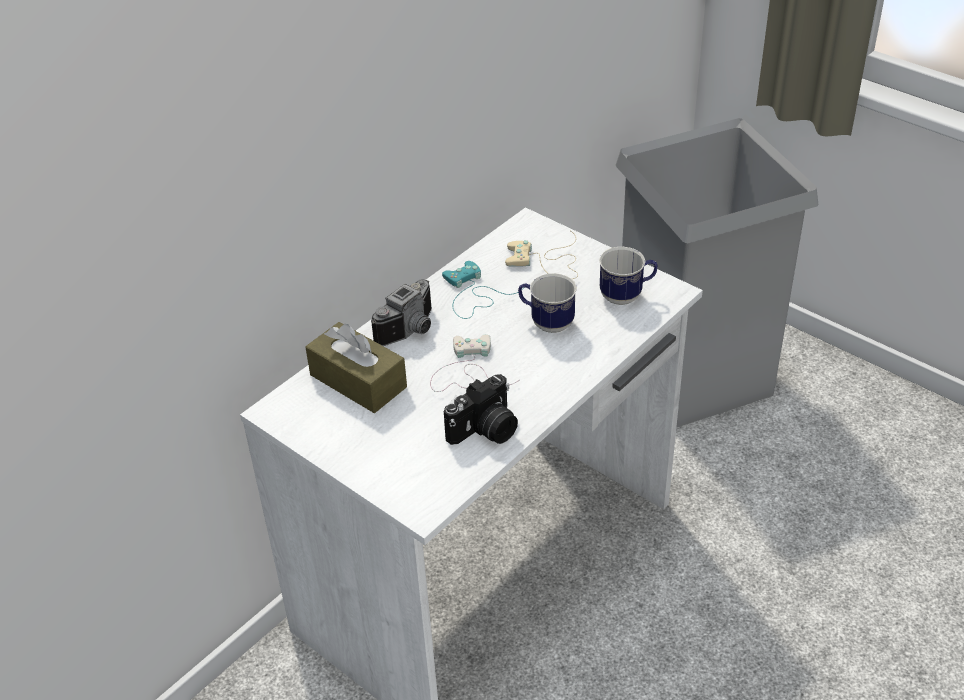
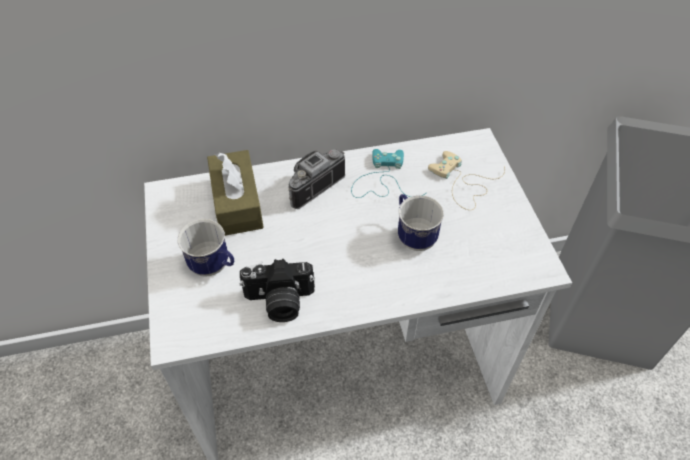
camera: 35 degrees right, 10 degrees up
camera [371,279,432,346] -> camera turned 150 degrees clockwise [288,149,345,209]
white game controller [430,334,519,392] -> none
mug [599,247,658,305] -> mug moved to [177,219,234,277]

